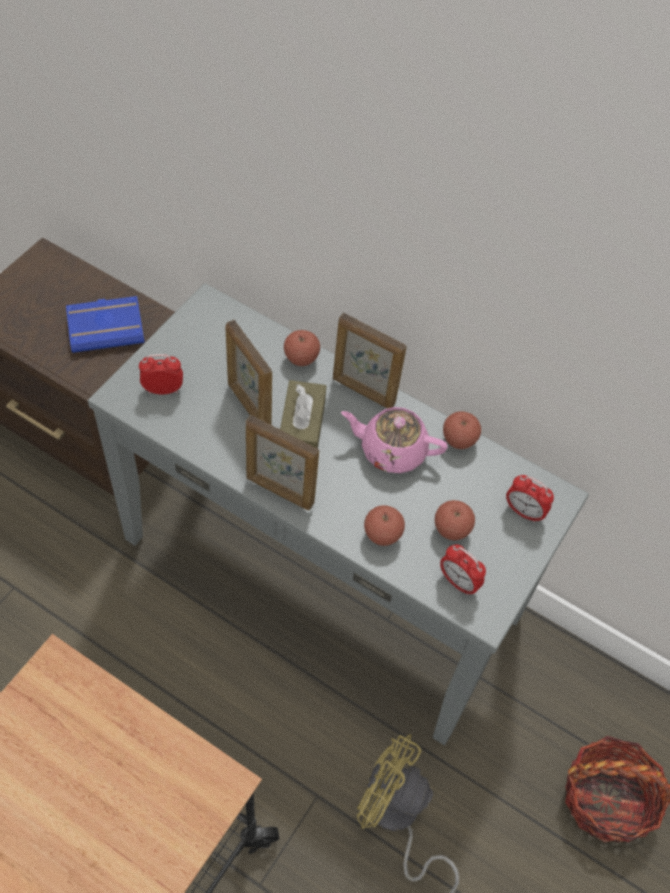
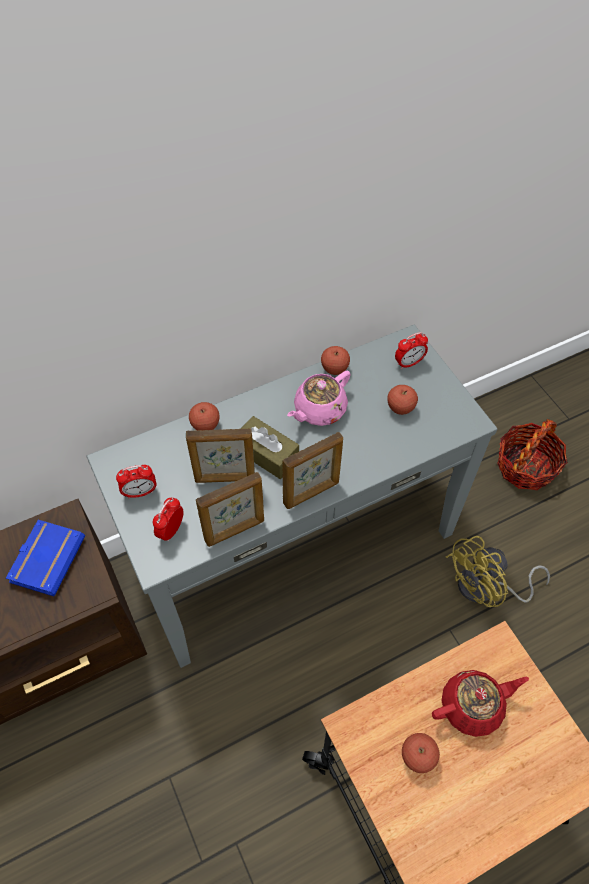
camera: 55 degrees left, 0 degrees up
picture frame [333,313,407,409] -> picture frame moved to [196,472,264,547]
apple [364,505,405,546] -> apple moved to [402,733,440,773]
alarm clock [440,544,486,595] -> alarm clock moved to [116,465,157,498]
none -> red teapot [432,670,529,737]

